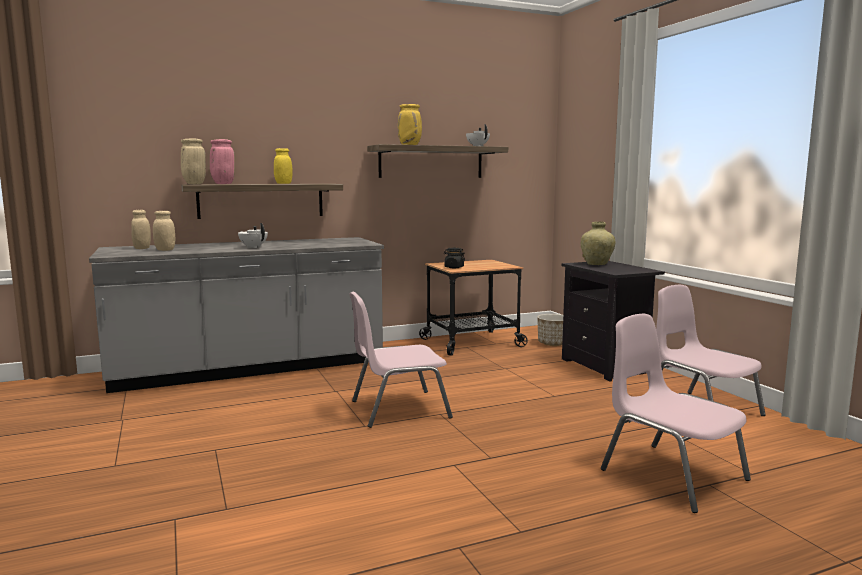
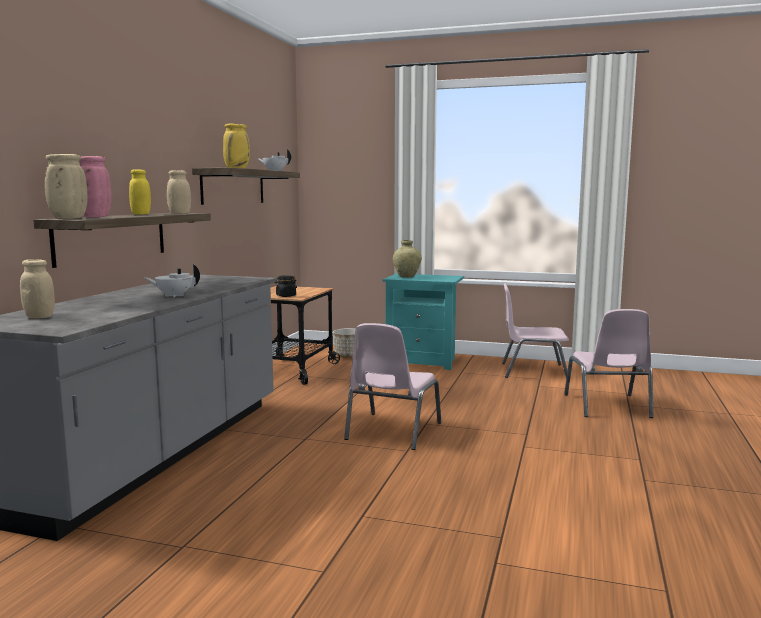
camera: 50 degrees left, 0 degrees up
beige jar [153,211,175,251] -> beige jar moved to [167,170,191,214]
black nightstand [561,261,665,382] -> turquoise nightstand [383,273,464,370]
pink chair [601,314,751,513] -> pink chair turned 90 degrees counterclockwise [564,309,653,418]

